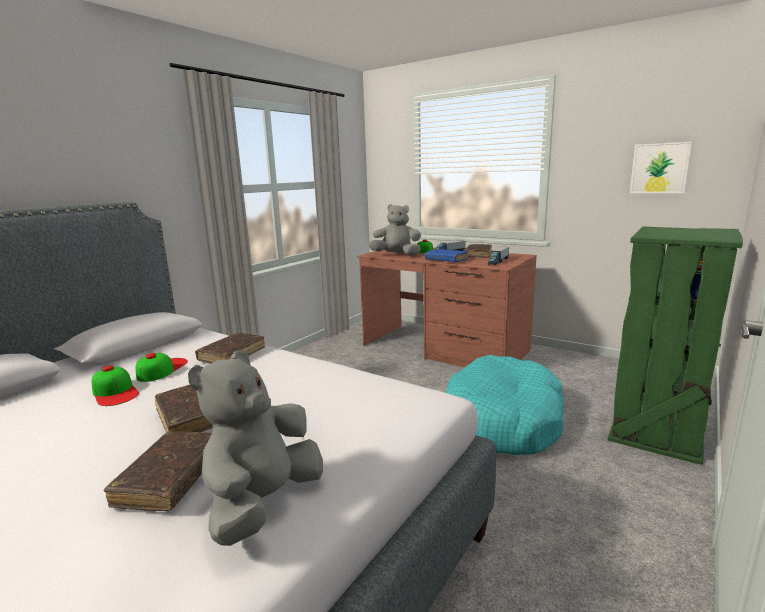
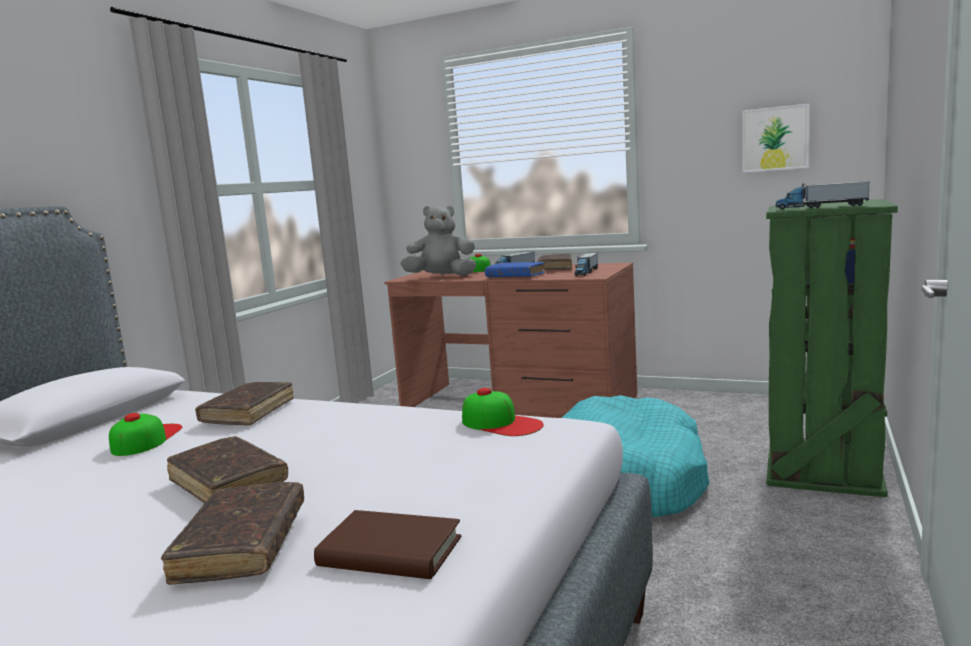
camera: 10 degrees left, 5 degrees down
cap [92,366,139,406] -> cap moved to [462,388,544,436]
grey plush toy [188,350,323,546] -> brown book [314,510,461,579]
none -> toy truck [775,181,869,209]

